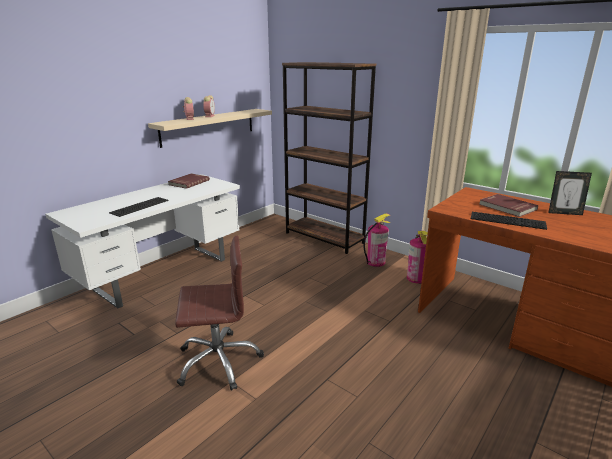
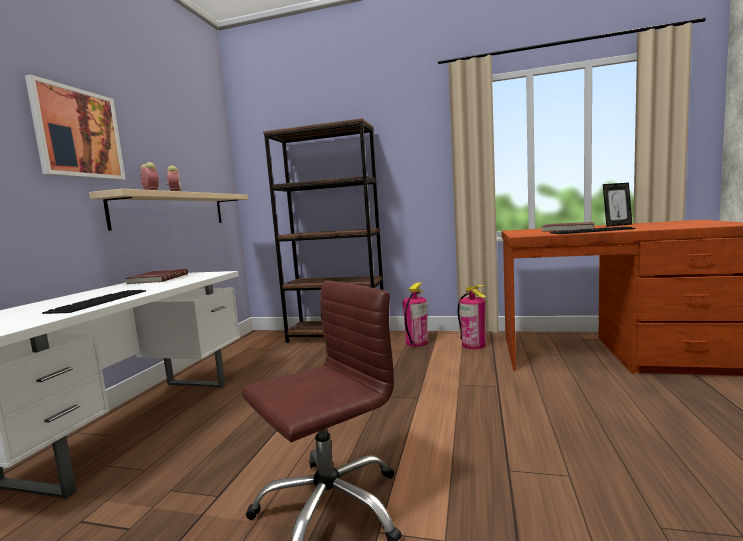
camera: 25 degrees left, 15 degrees down
none -> picture [25,75,126,180]

